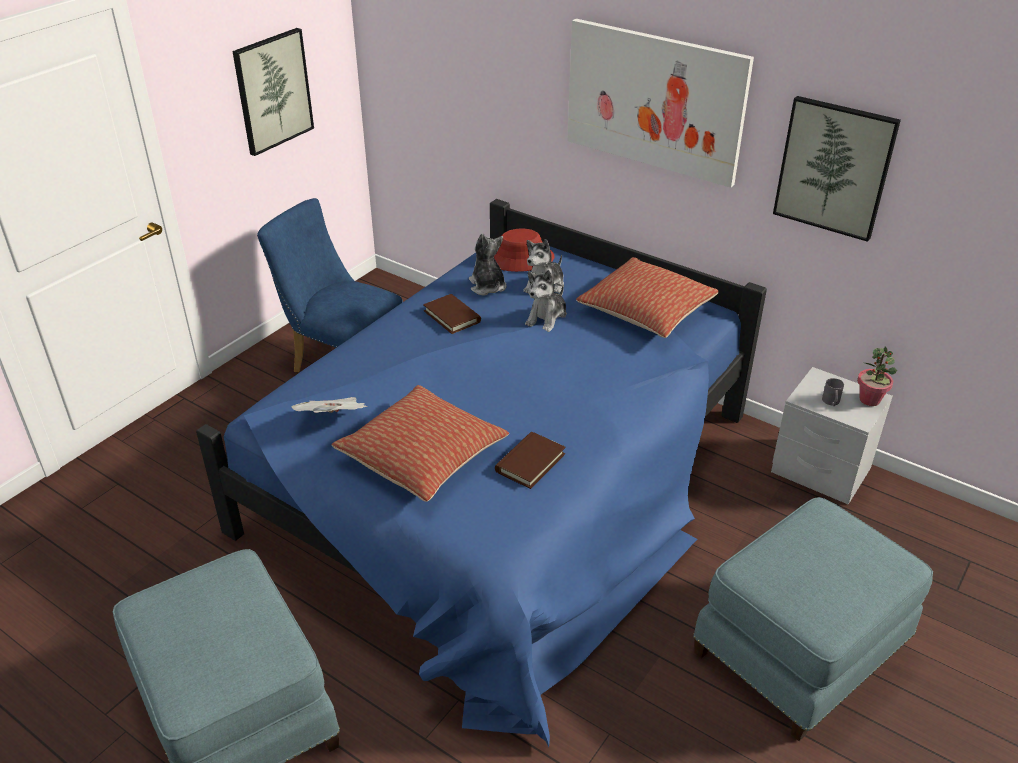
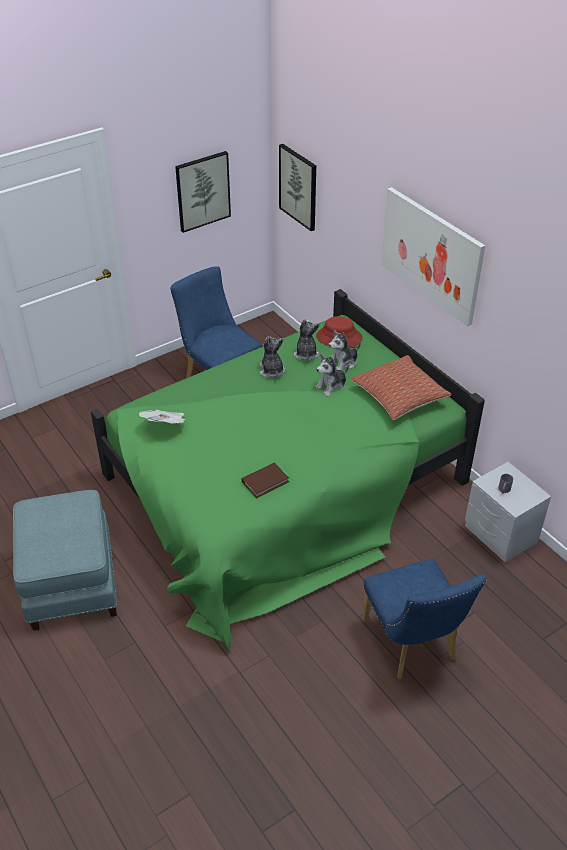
camera: 20 degrees right, 5 degrees up
blue bed [196,199,767,747] -> green bed [91,289,485,651]
pillow [332,385,509,502] -> none
brown book [423,294,481,334] -> plush toy [260,336,285,378]
blue ottoman [693,497,933,741] -> blue chair [362,559,486,679]
picture [773,96,901,242] -> picture moved to [279,144,316,231]
potted plant [857,346,897,406] -> none

